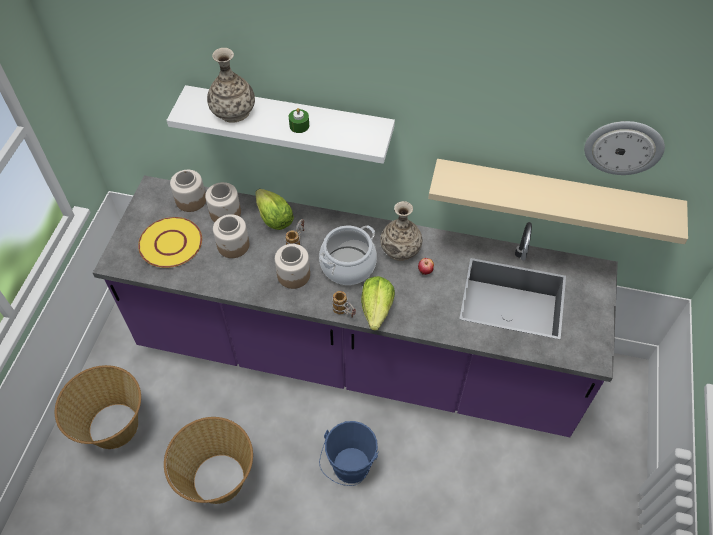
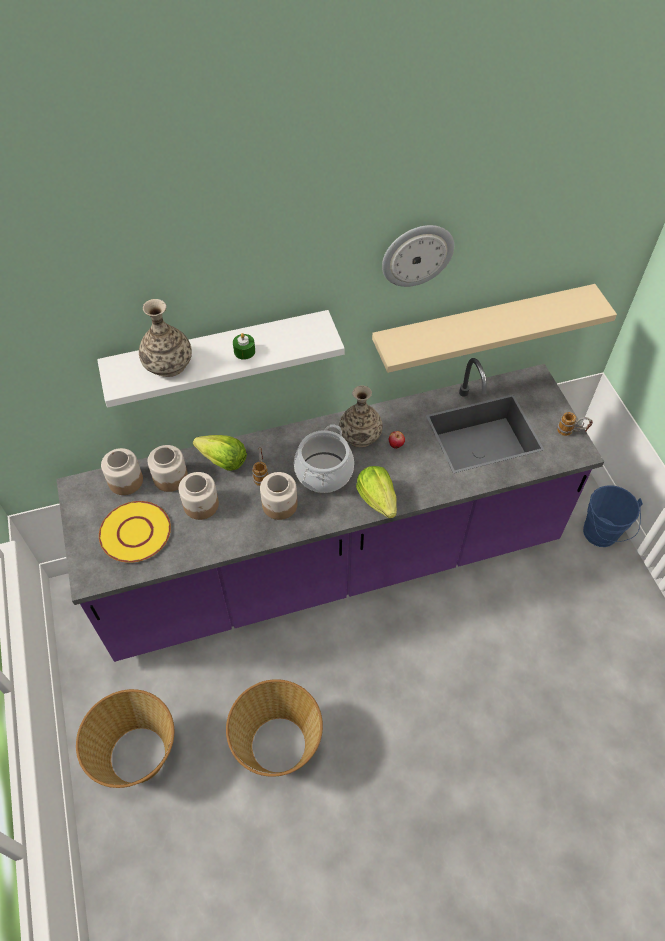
camera: 30 degrees left, 0 degrees up
blue bucket [319,421,379,486] -> blue bucket moved to [583,485,643,547]
mug [332,291,356,317] -> mug moved to [557,412,593,436]
wall clock [584,121,665,175] -> wall clock moved to [382,225,454,287]

